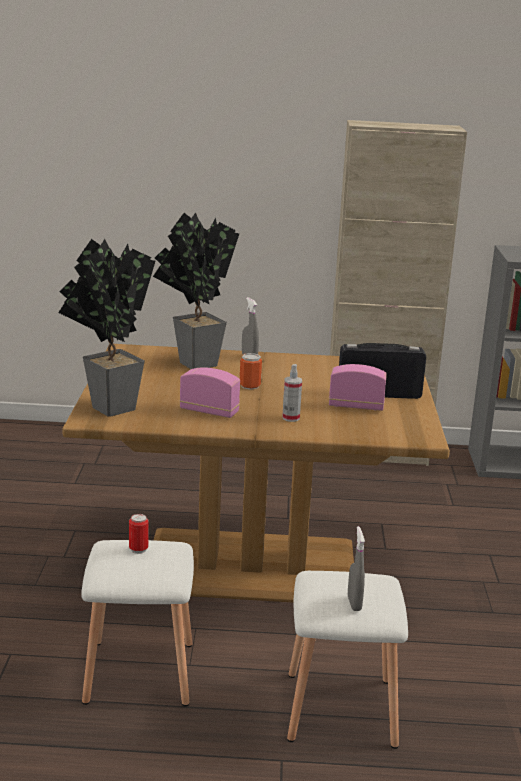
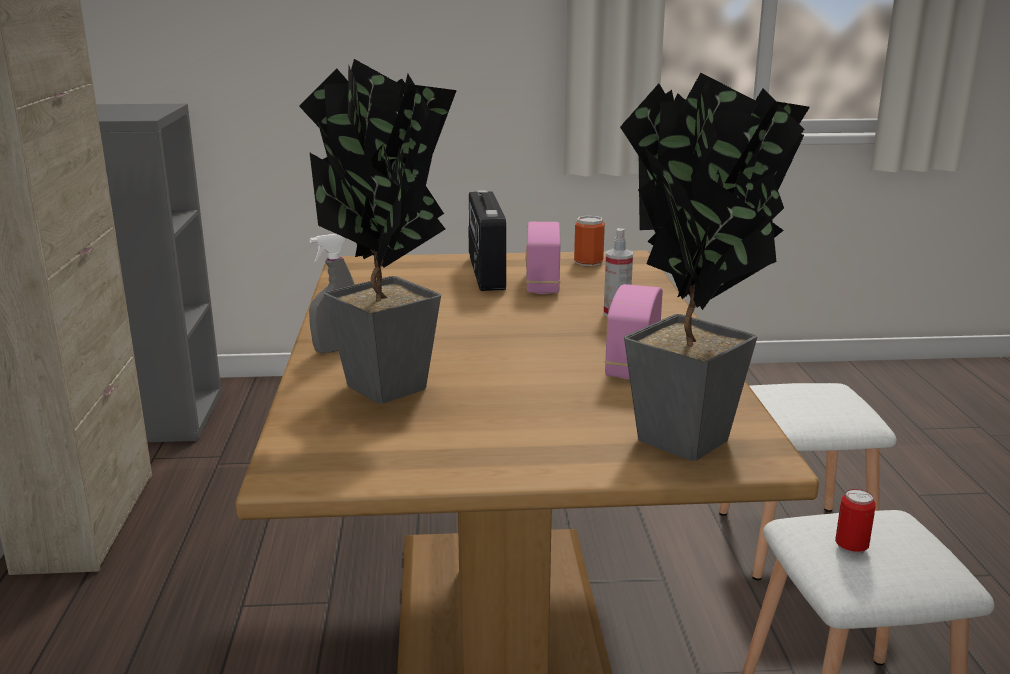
camera: 95 degrees left, 0 degrees up
can [240,353,262,389] -> can moved to [574,216,605,266]
grey spray bottle [348,526,365,611] -> none

